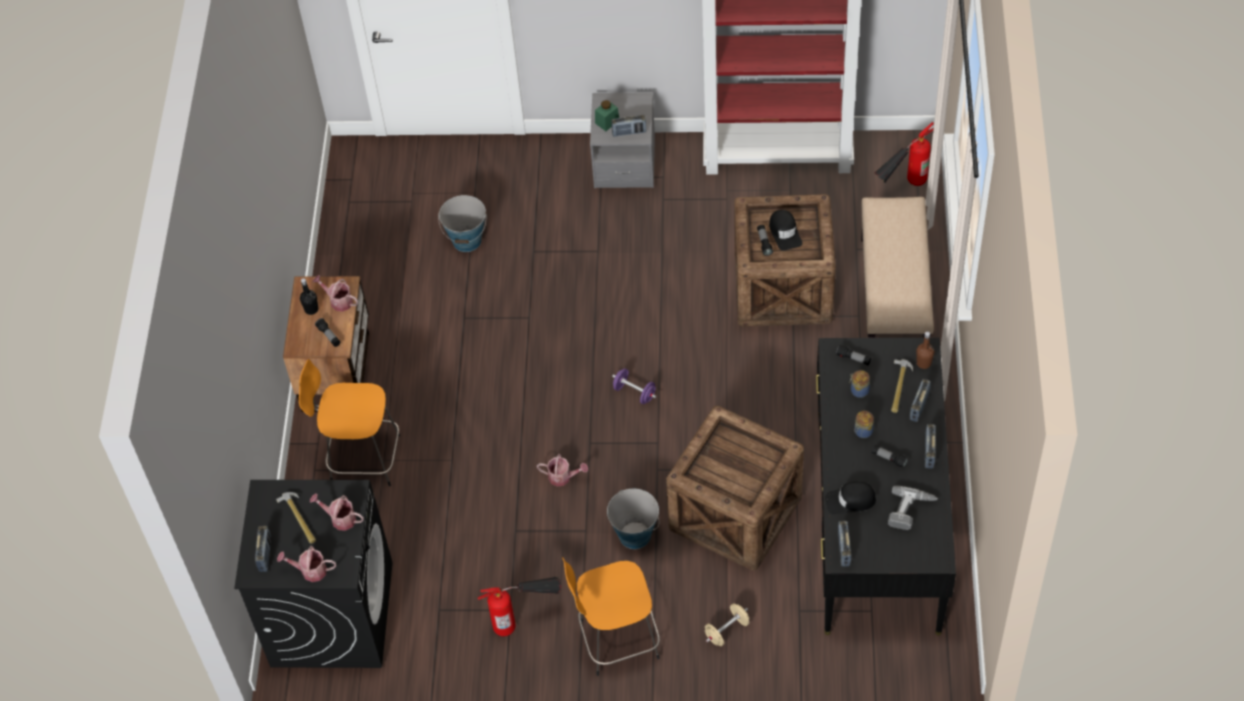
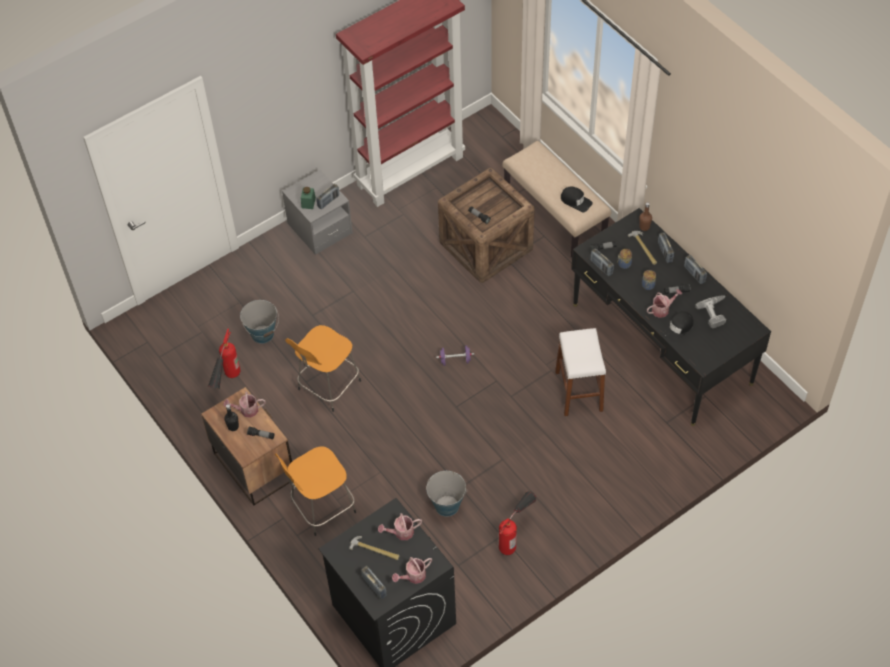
camera: 40 degrees left, 0 degrees up
watering can [537,454,588,487] -> watering can moved to [647,289,682,318]
orange stool [562,557,660,676] -> orange stool moved to [285,325,361,412]
bucket [607,489,660,549] -> bucket moved to [426,471,467,517]
crate [666,406,804,571] -> white stool [555,328,606,416]
beige dumbbell [705,603,749,646] -> none
black cap [769,210,802,251] -> black cap moved to [561,187,593,213]
radio [838,521,851,567] -> radio moved to [590,248,614,276]
fire extinguisher [874,122,934,186] -> fire extinguisher moved to [208,329,240,389]

